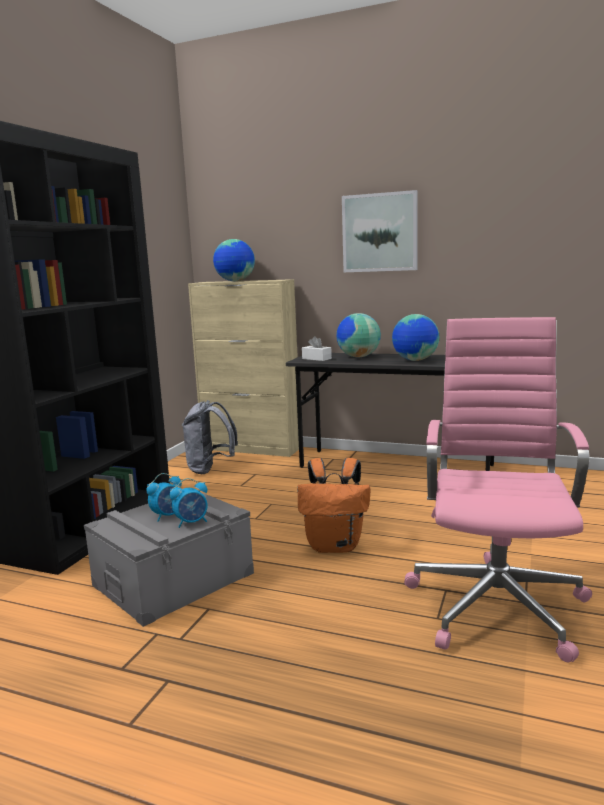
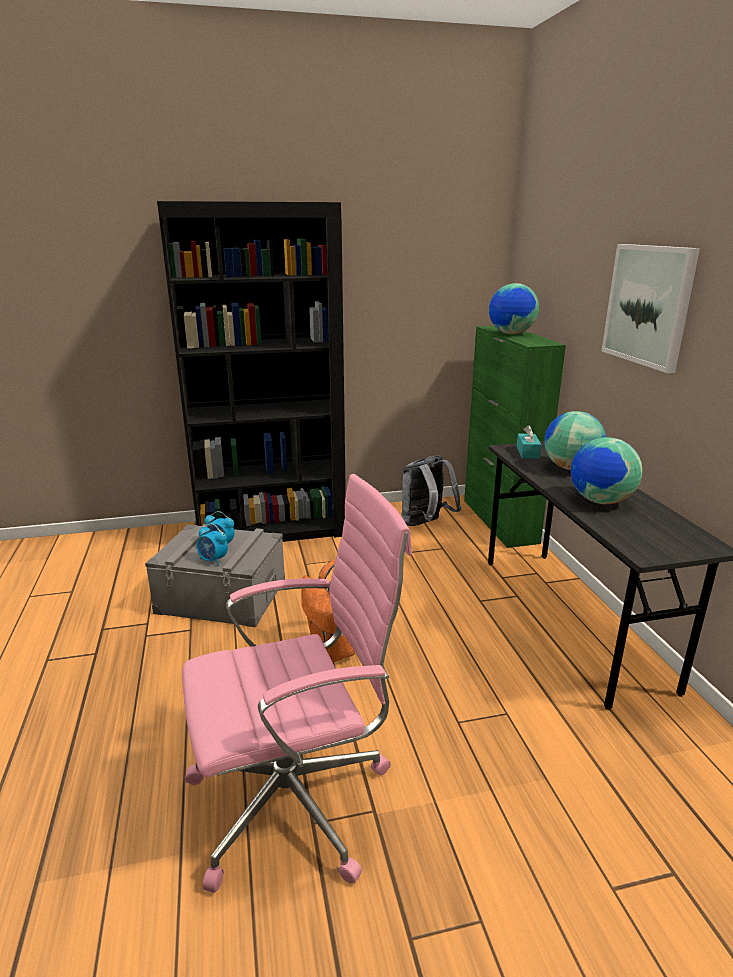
camera: 55 degrees right, 10 degrees up
beige cabinet [188,279,299,457] -> green cabinet [464,326,566,548]
white tissue box [302,336,332,361] -> turquoise tissue box [517,425,541,459]

